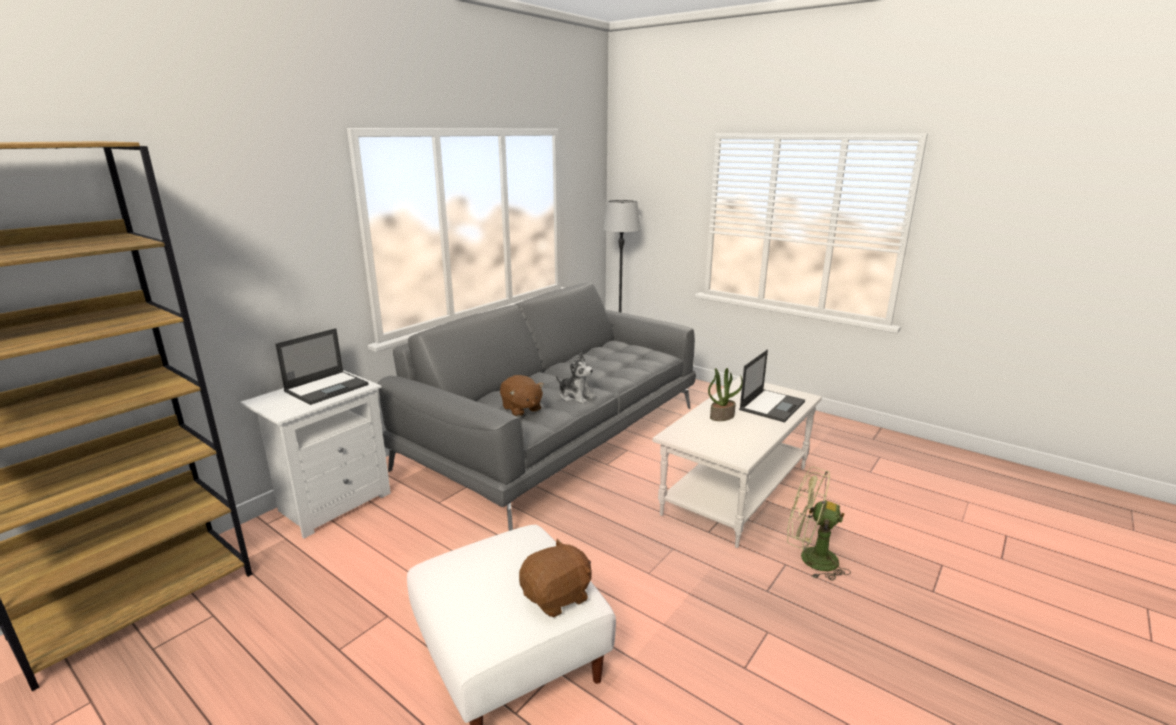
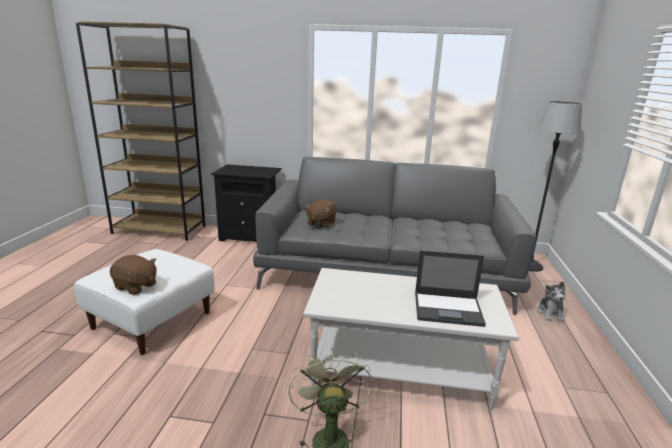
camera: 60 degrees right, 0 degrees up
white nightstand [240,370,391,538] -> black nightstand [211,164,282,242]
laptop [275,328,369,405] -> none
plush toy [556,353,595,404] -> plush toy moved to [537,282,566,322]
potted plant [708,368,743,421] -> none

